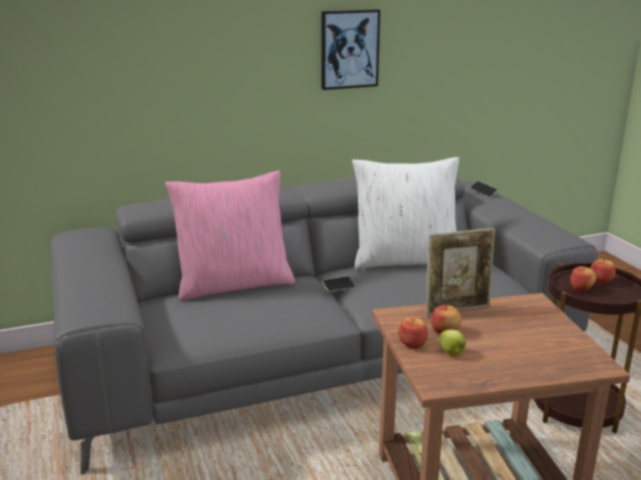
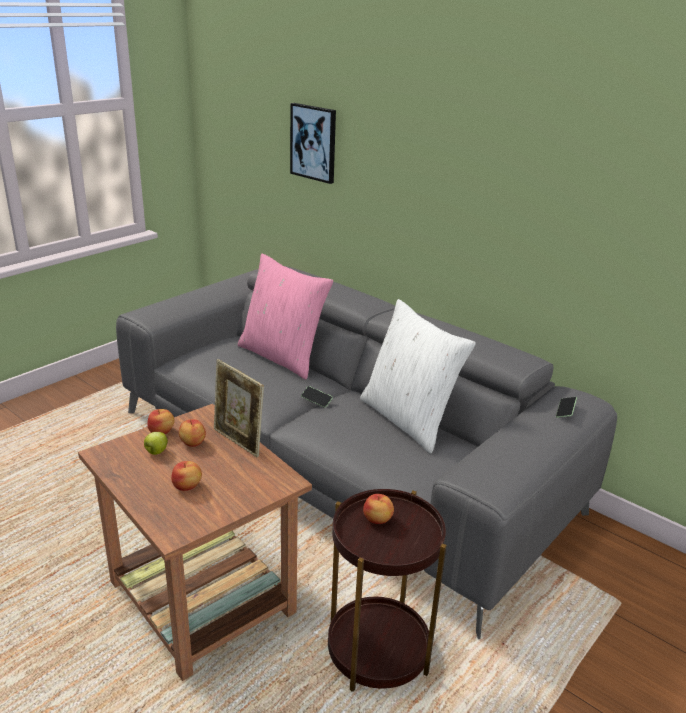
camera: 60 degrees right, 5 degrees up
picture [322,9,380,90] -> picture moved to [290,103,336,184]
apple [590,259,616,284] -> apple moved to [171,461,202,491]

